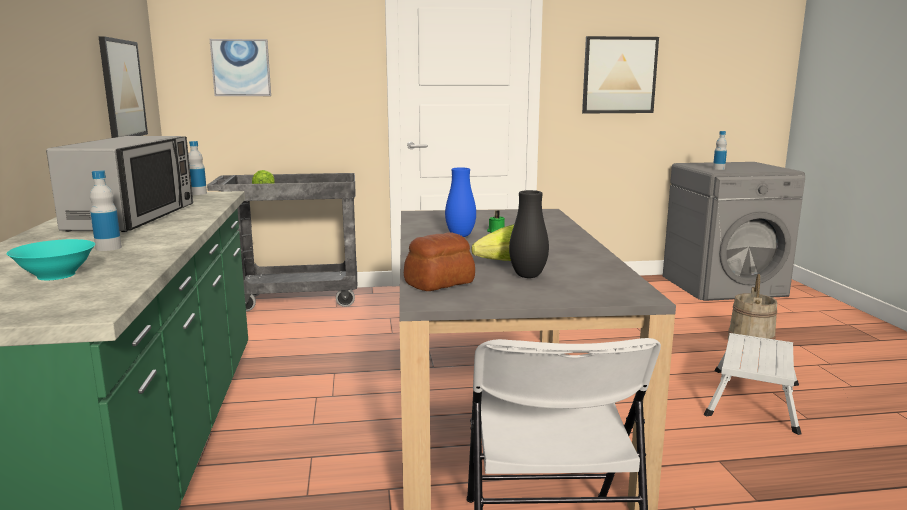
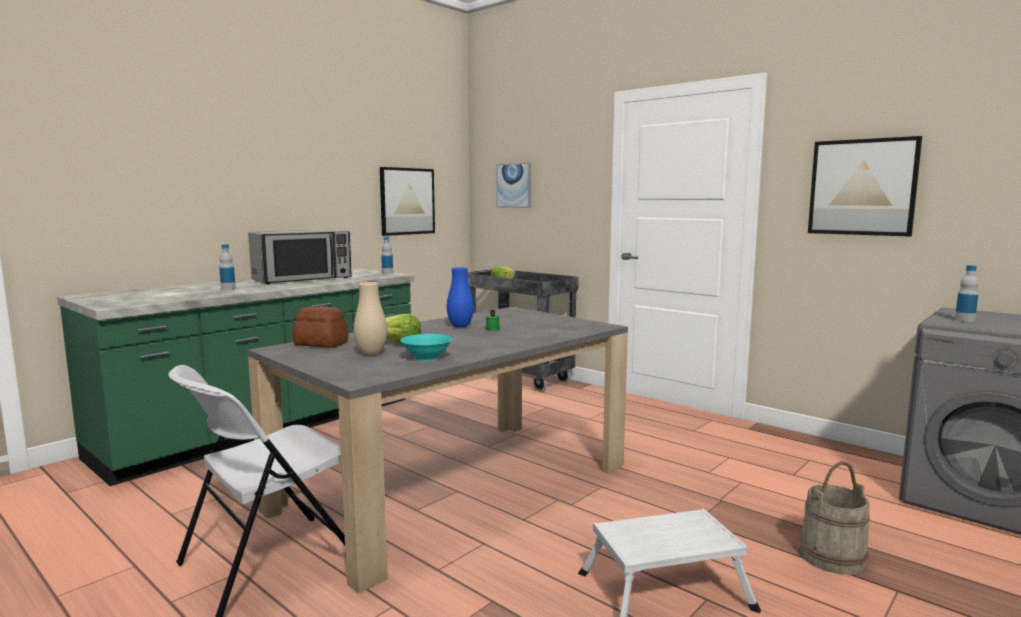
camera: 50 degrees right, 5 degrees down
turquoise bowl [7,239,95,280] -> turquoise bowl moved to [400,334,453,361]
black vase [509,190,549,278] -> beige vase [353,282,387,355]

